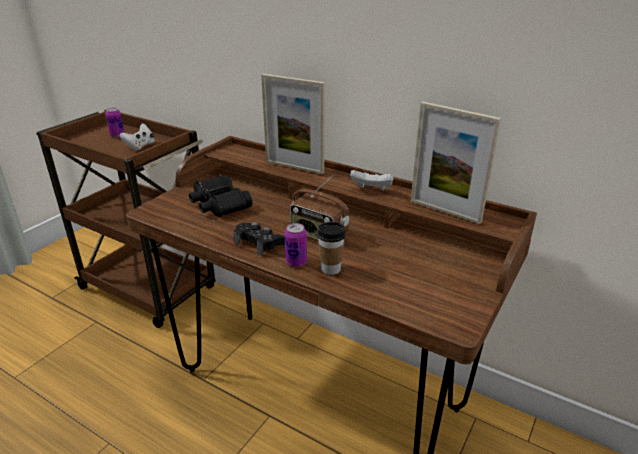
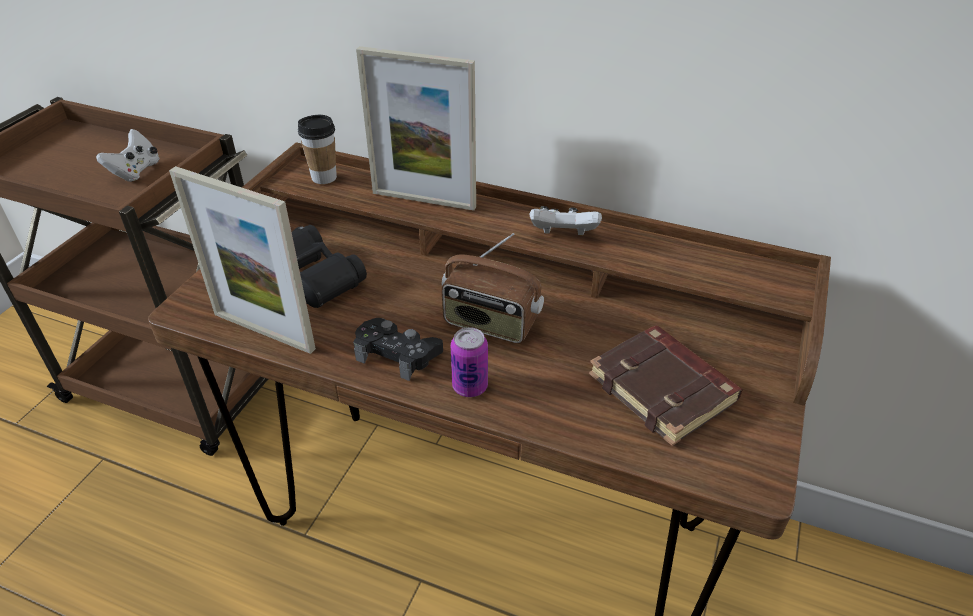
camera: 10 degrees left, 10 degrees up
can [105,108,125,138] -> none
cup [317,222,346,275] -> cup moved to [298,115,337,184]
picture frame [411,102,501,224] -> picture frame moved to [169,166,316,354]
none -> brown book [589,325,742,446]

